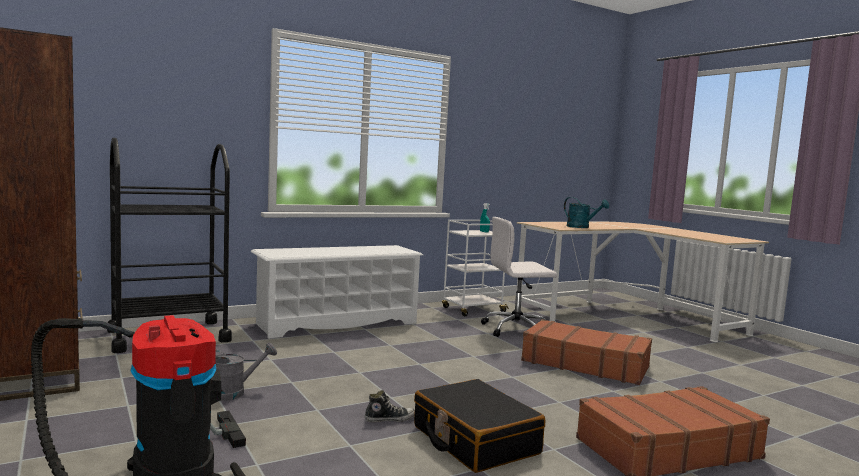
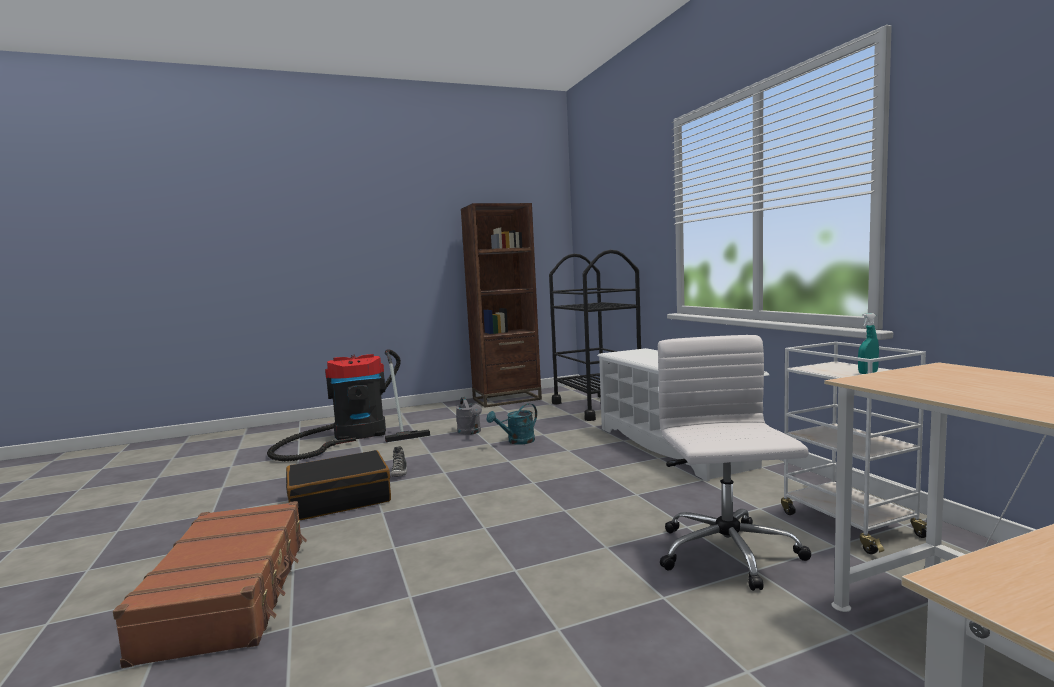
camera: 100 degrees right, 0 degrees up
brown suitcase [521,319,652,385] -> none
turquoise watering can [564,197,609,228] -> turquoise watering can moved to [486,403,537,445]

